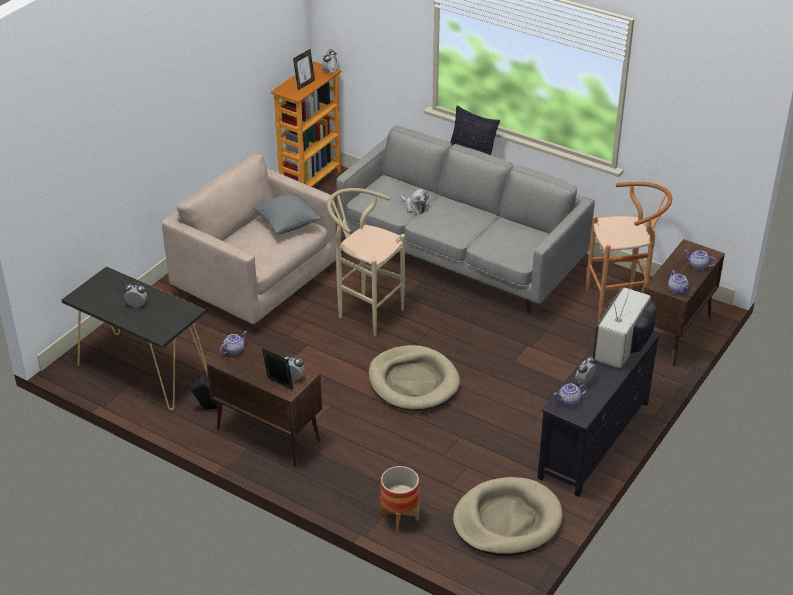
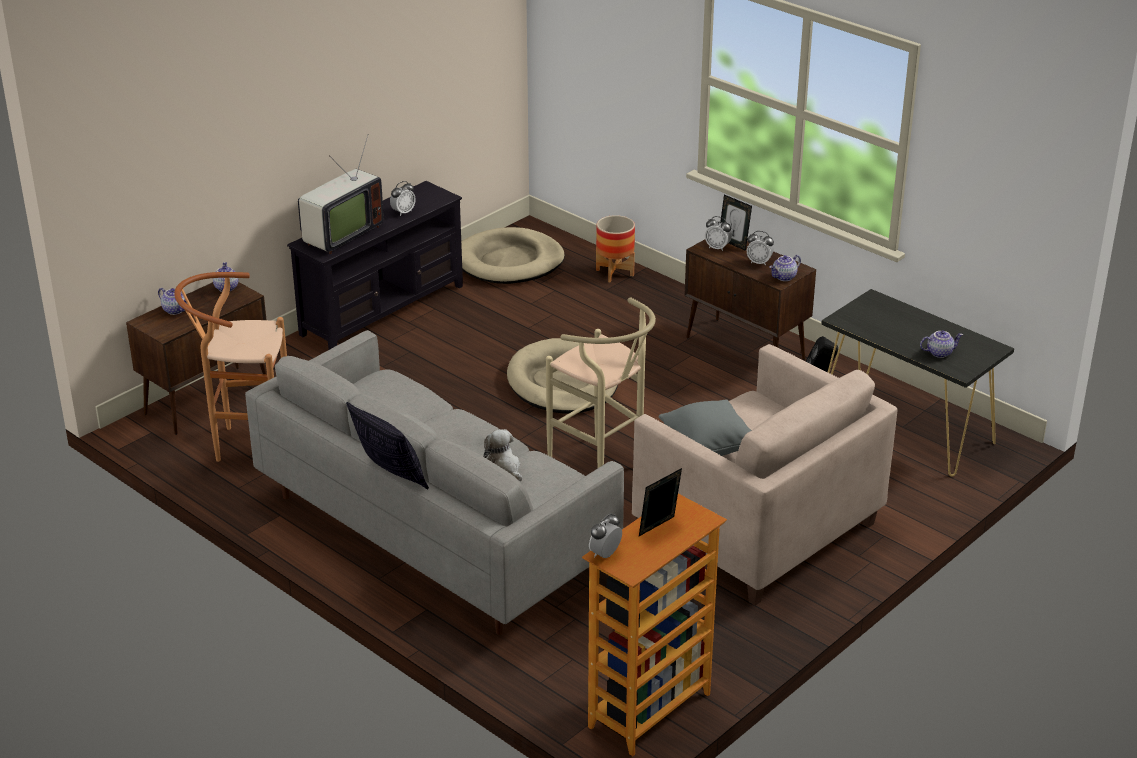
camera: 170 degrees left, 5 degrees down
alarm clock [124,282,147,307] -> alarm clock moved to [747,231,774,266]
teapot [554,384,587,406] -> teapot moved to [920,330,963,358]

